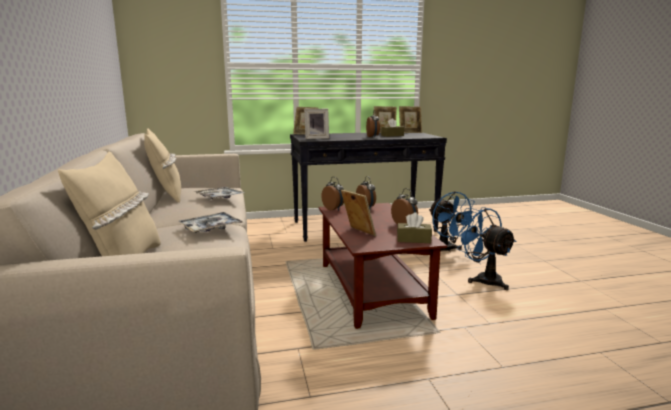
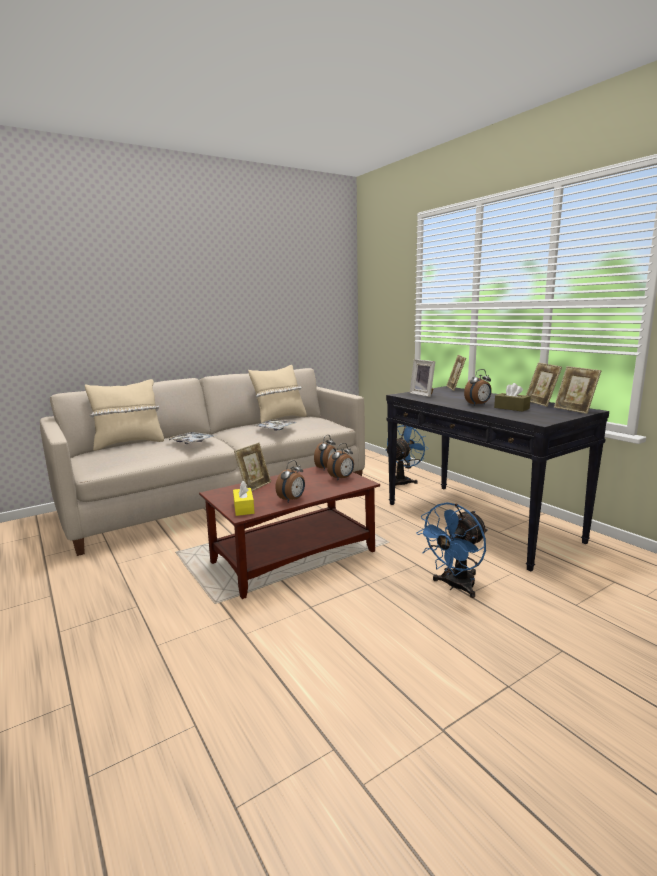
camera: 70 degrees right, 0 degrees up
brown tissue box [397,212,432,243] -> yellow tissue box [233,481,255,516]
blue fan [457,207,517,290] -> blue fan moved to [386,425,429,486]

